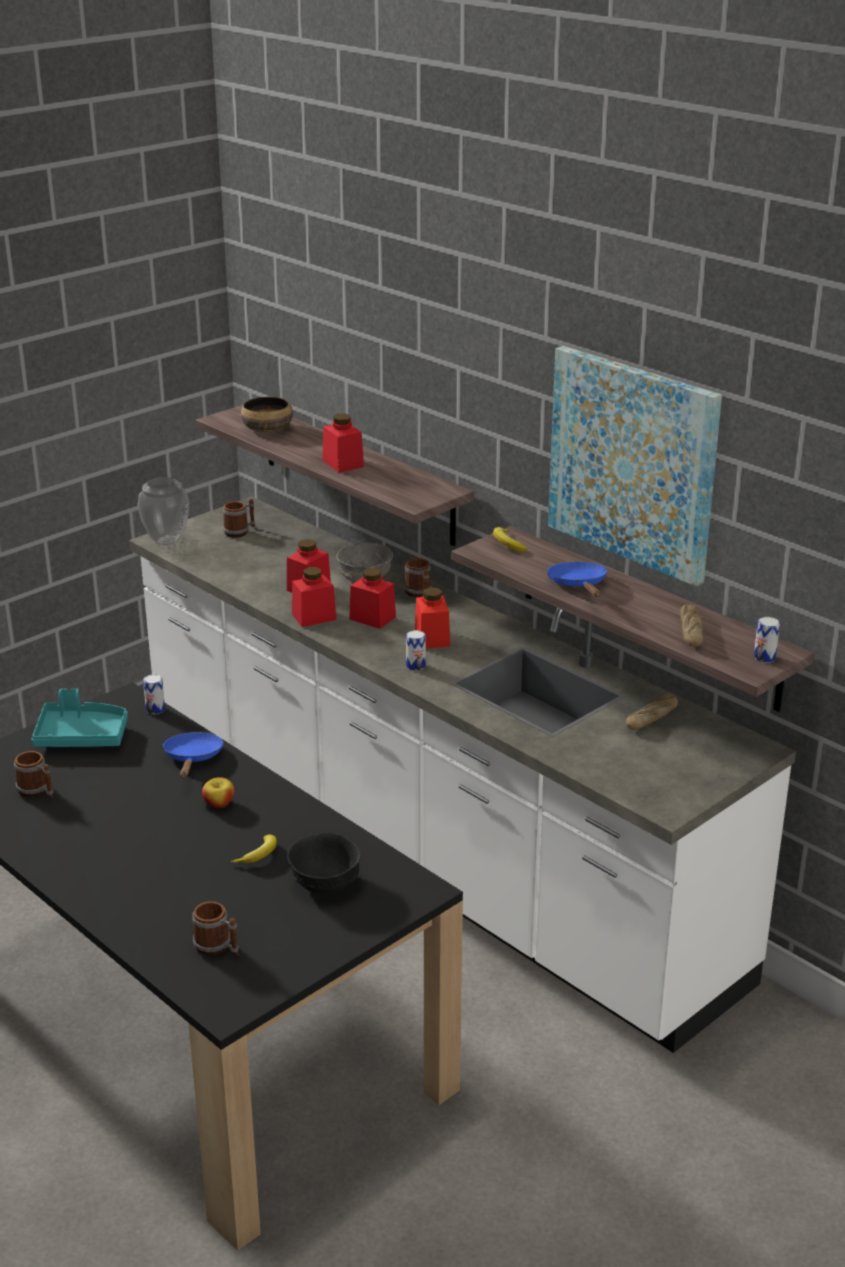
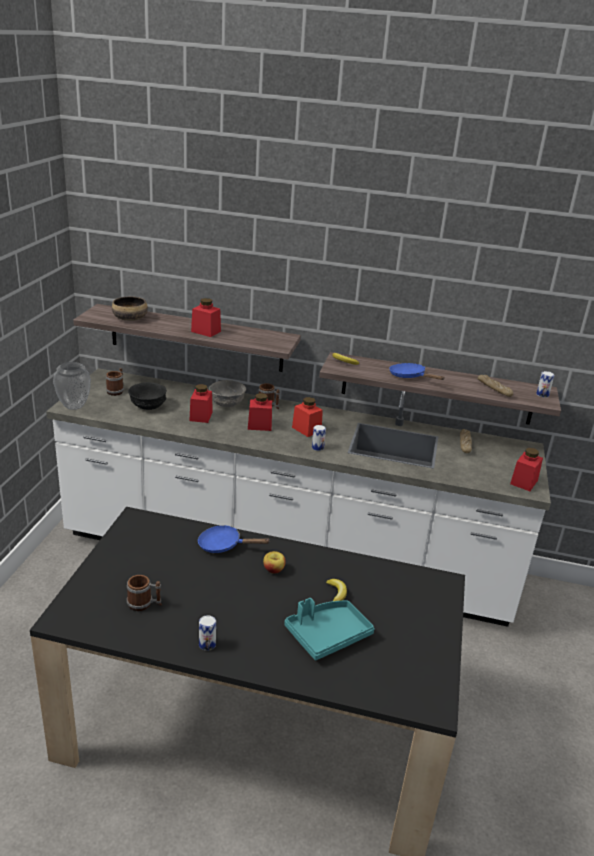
camera: 35 degrees left, 0 degrees up
turquoise tray [31,689,128,747] -> turquoise tray moved to [285,598,375,660]
can [143,674,165,715] -> can moved to [199,615,216,651]
blue frying pan [162,732,224,778] -> blue frying pan turned 45 degrees counterclockwise [198,525,271,553]
mug [192,901,239,956] -> none
black bowl [287,833,361,894] -> black bowl moved to [128,382,167,410]
red jar [292,567,336,627] -> red jar moved to [510,448,543,491]
picture [548,346,722,587] -> none

